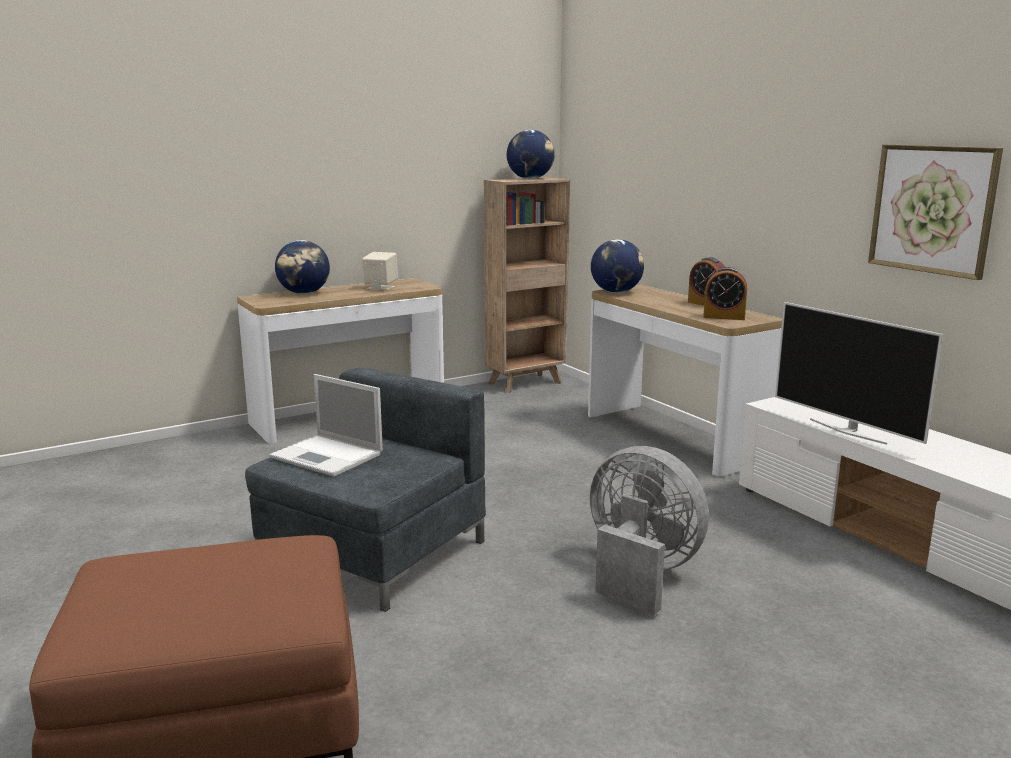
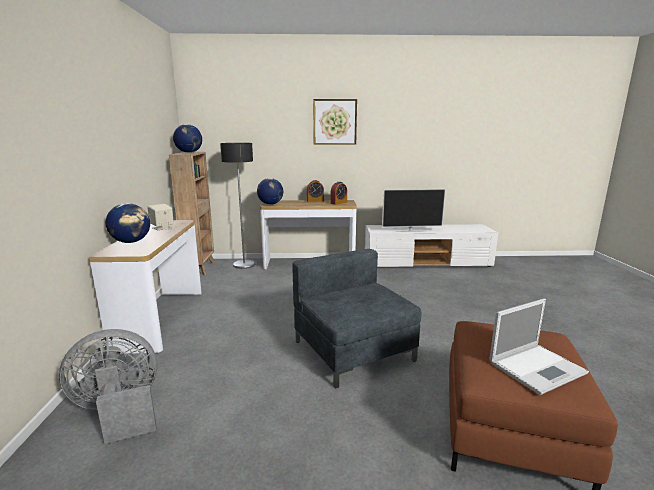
camera: 60 degrees left, 0 degrees up
laptop [269,374,383,477] -> laptop moved to [489,299,589,395]
grey fan [590,446,709,615] -> grey fan moved to [59,329,158,444]
picture [868,145,1003,280] -> picture moved to [313,99,357,145]
none -> floor lamp [220,143,255,269]

